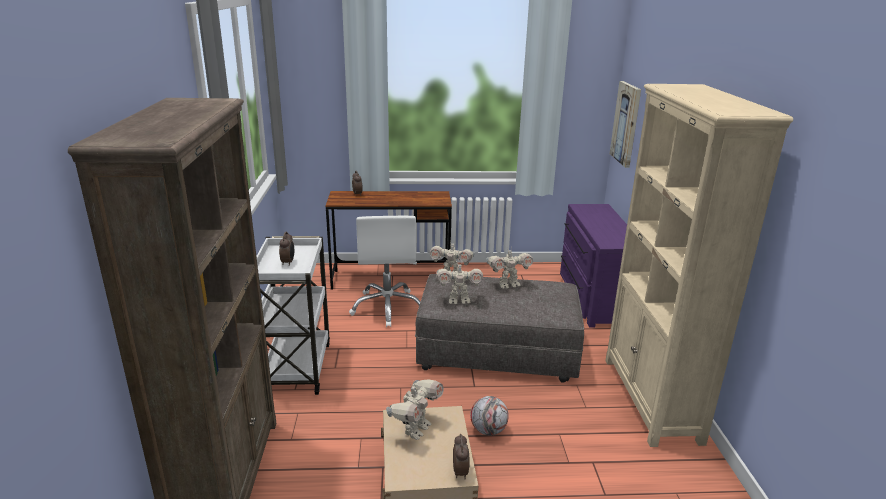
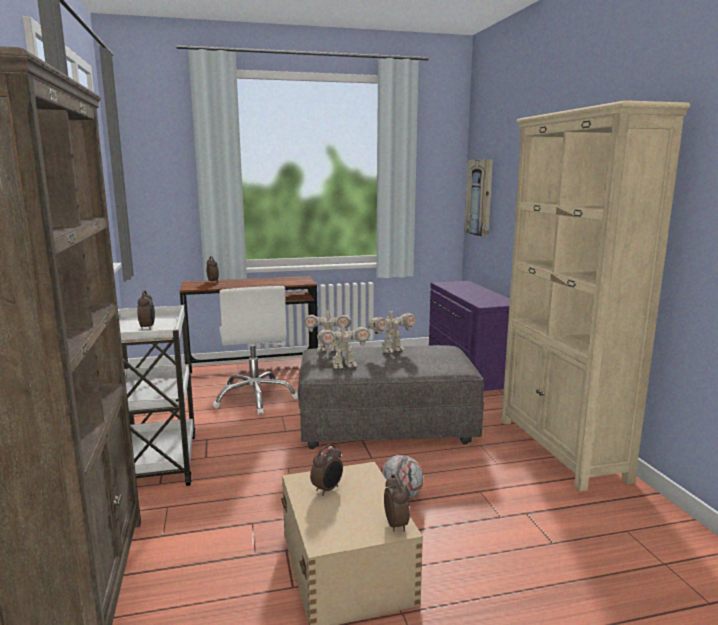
camera: 10 degrees left, 10 degrees down
toy robot [386,379,444,440] -> alarm clock [310,444,343,496]

